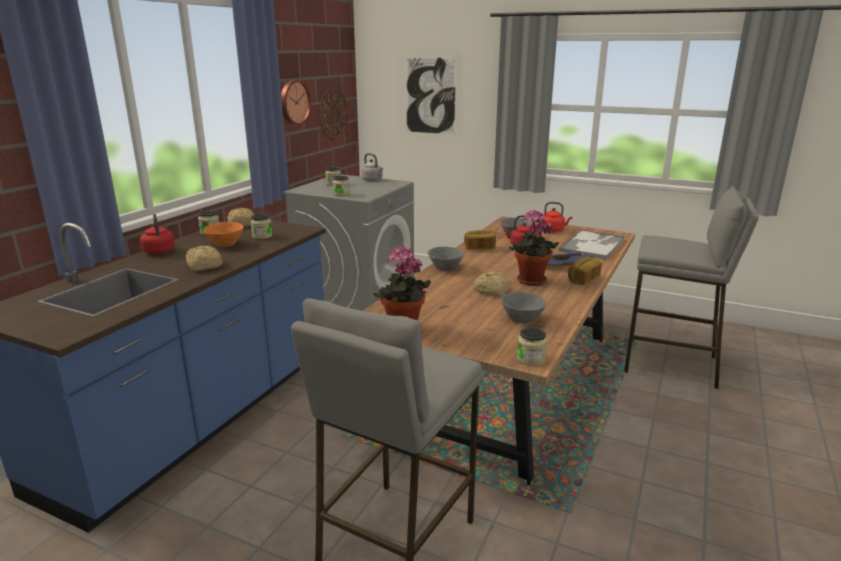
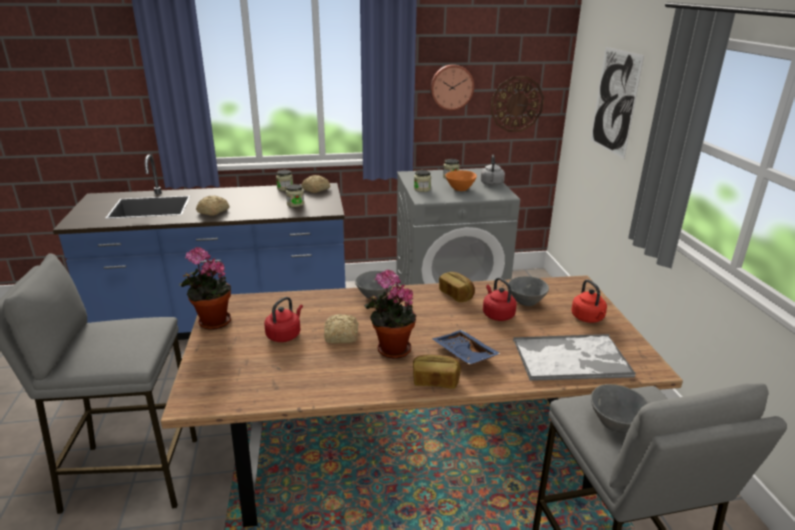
camera: 55 degrees right, 5 degrees up
red kettle [140,214,175,254] -> red kettle moved to [264,297,303,342]
orange bowl [203,222,244,247] -> orange bowl moved to [445,170,477,191]
grey bowl [501,292,547,323] -> grey bowl moved to [591,384,649,433]
jar [517,327,547,366] -> none

